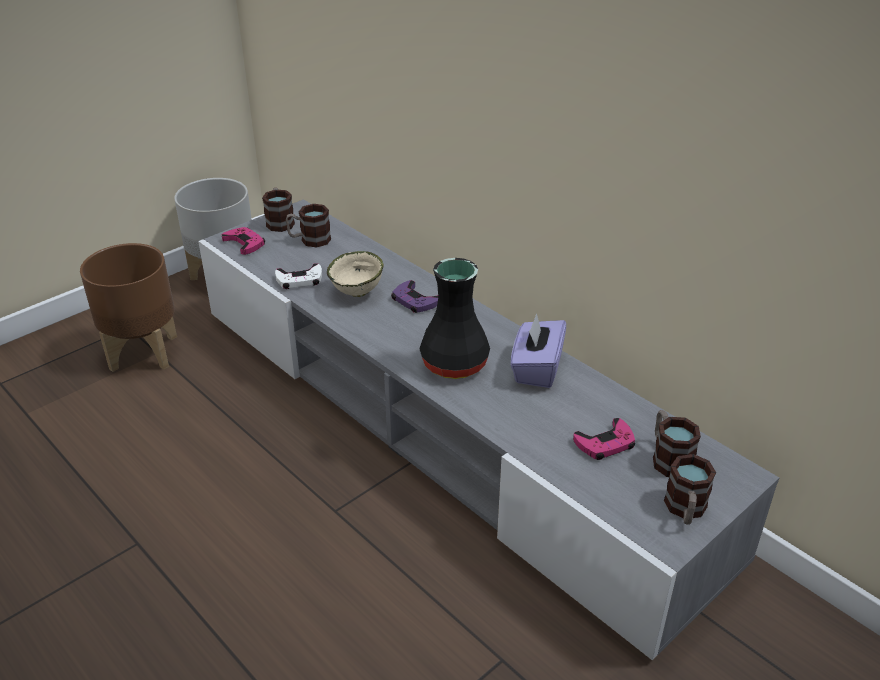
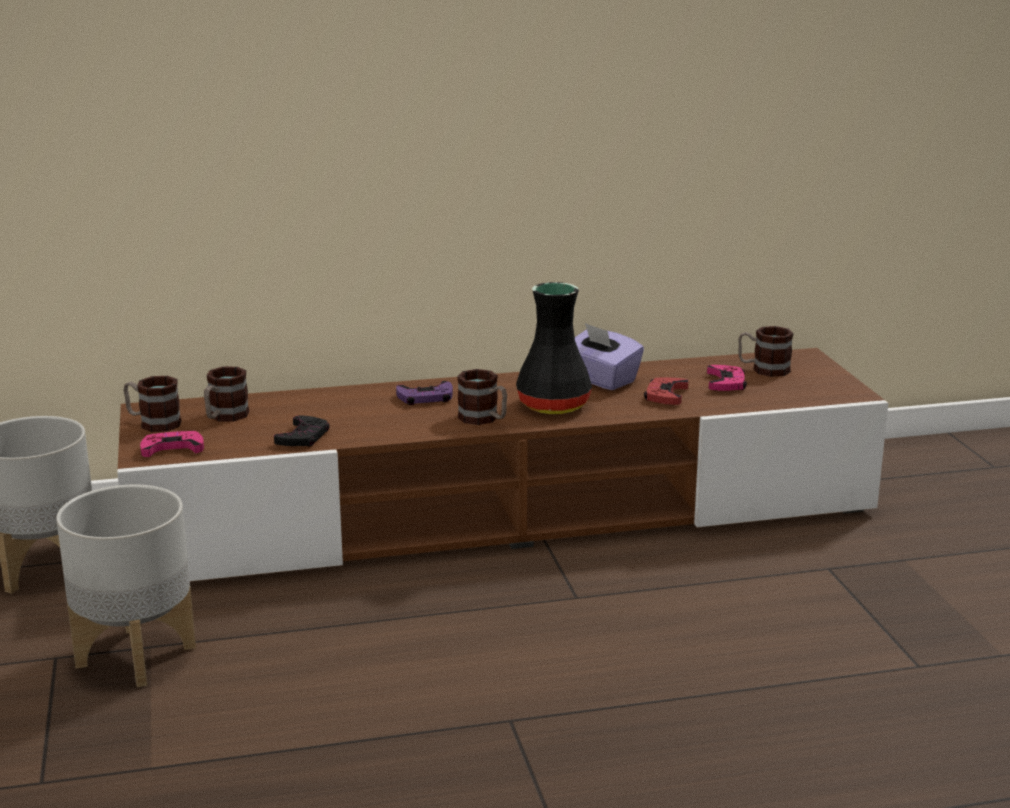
camera: 60 degrees left, 15 degrees down
brown planter [80,243,177,372] -> grey planter [56,485,196,687]
grey tv stand [198,199,779,660] -> brown tv stand [117,348,888,582]
white game controller [275,263,322,289] -> black game controller [274,415,329,446]
beige bowl [327,251,384,297] -> none
mug [664,454,716,525] -> mug moved to [457,369,507,425]
none -> red game controller [644,377,688,405]

